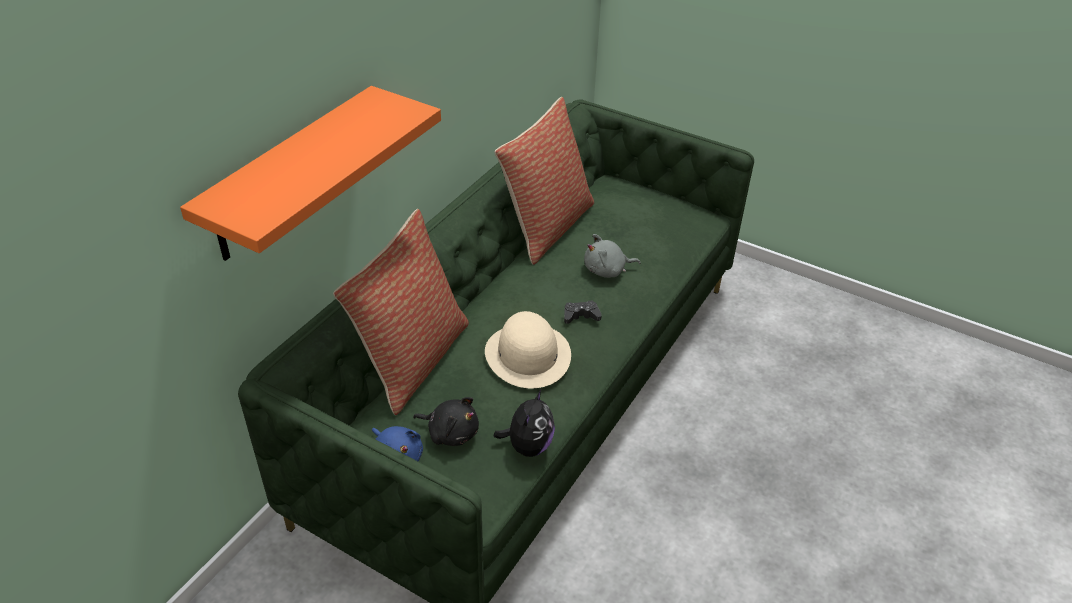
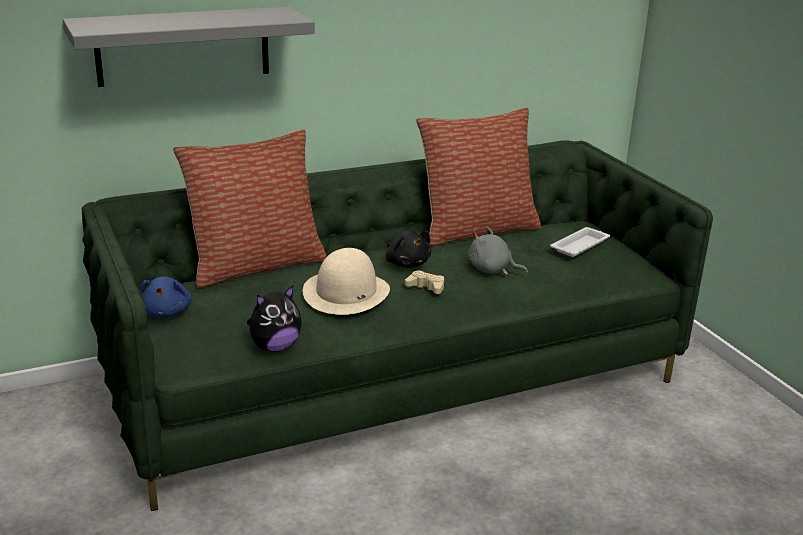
camera: 35 degrees right, 15 degrees down
orange shelf [180,86,441,261] -> grey shelf [63,7,315,87]
black plush toy [413,397,479,446] -> black plush toy moved to [385,230,431,268]
black game controller [564,300,602,324] -> beige game controller [405,270,444,294]
none -> white tray [550,227,610,257]

